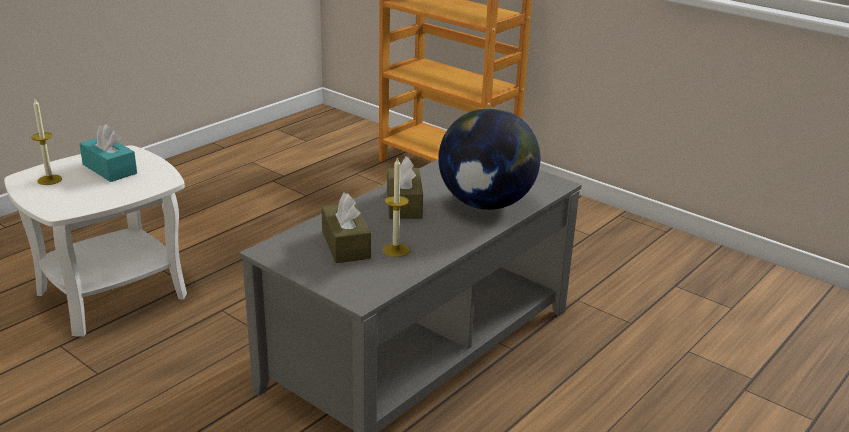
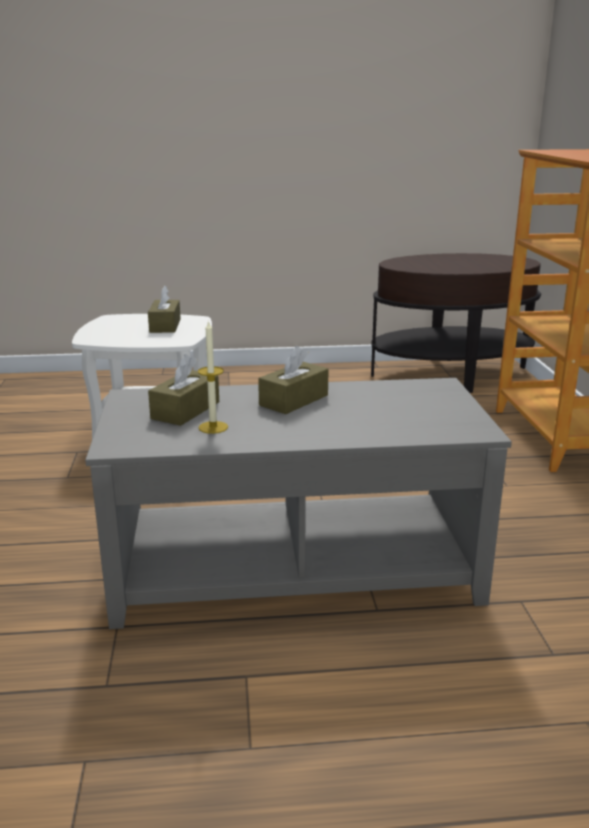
camera: 45 degrees right, 5 degrees down
candle [31,99,62,185] -> none
turquoise tissue box [79,124,137,182] -> brown tissue box [148,285,181,333]
globe [438,108,541,210] -> none
none -> brown side table [371,253,541,393]

